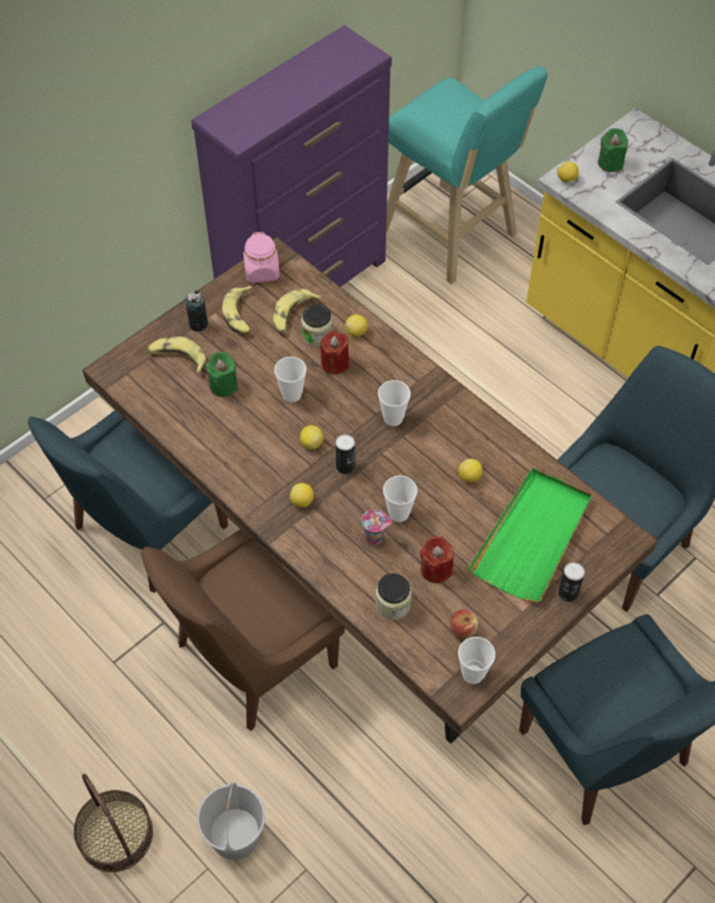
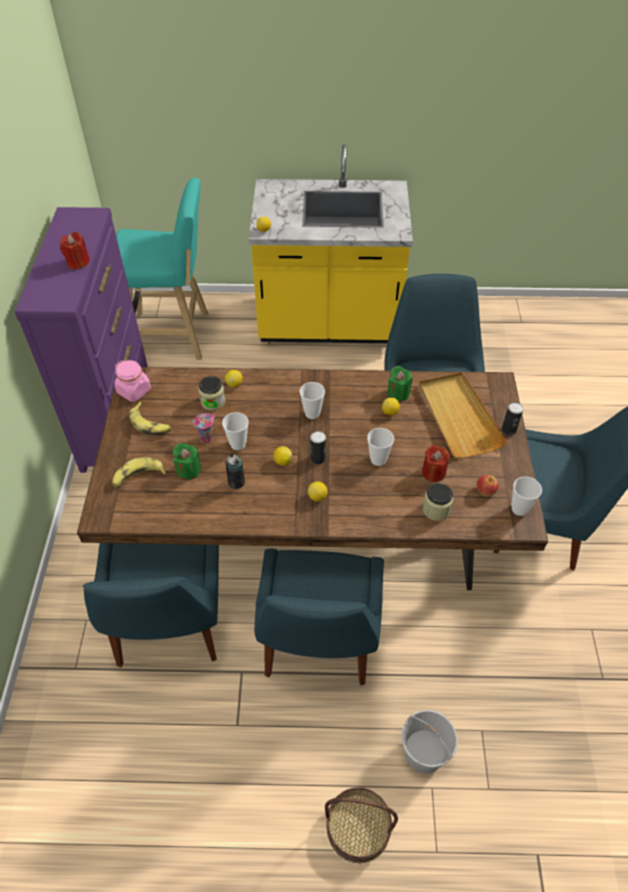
camera: 45 degrees left, 5 degrees down
brown chair [141,529,345,731] -> blue chair [254,549,384,686]
can [185,291,208,332] -> can moved to [225,454,245,489]
banana [273,289,322,334] -> none
red candle [320,331,349,374] -> red candle moved to [60,232,90,270]
cup [361,509,392,546] -> cup moved to [193,413,215,443]
green tray [468,468,592,603] -> beige tray [418,372,508,458]
green candle [598,128,628,172] -> green candle moved to [387,366,412,402]

